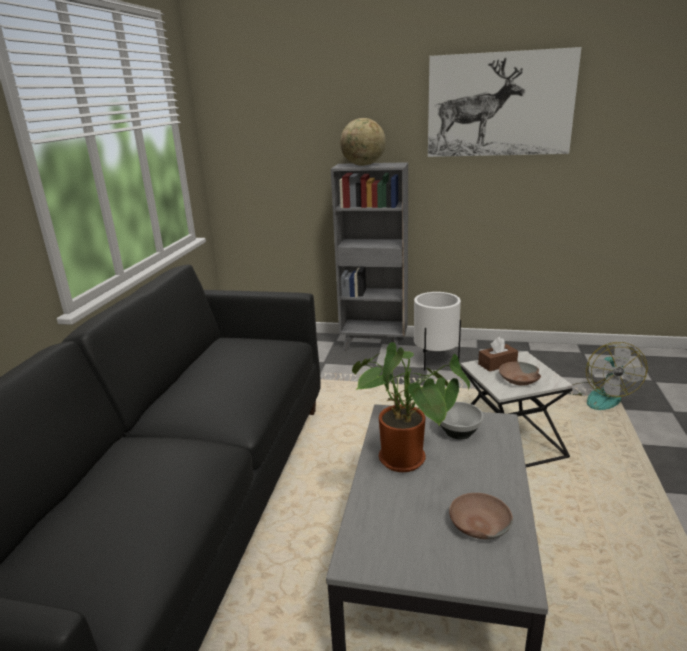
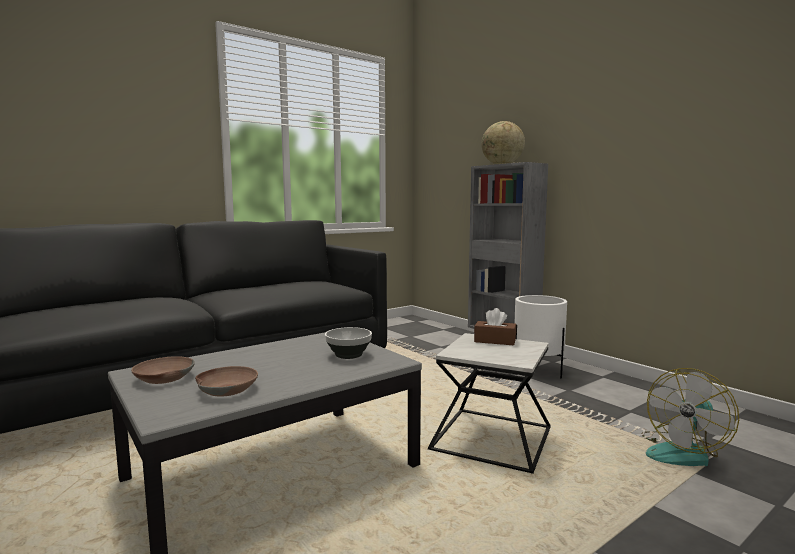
camera: 40 degrees right, 15 degrees down
potted plant [352,342,470,472] -> none
picture [428,47,582,157] -> none
brown bowl [499,362,541,386] -> brown bowl moved to [131,356,195,384]

